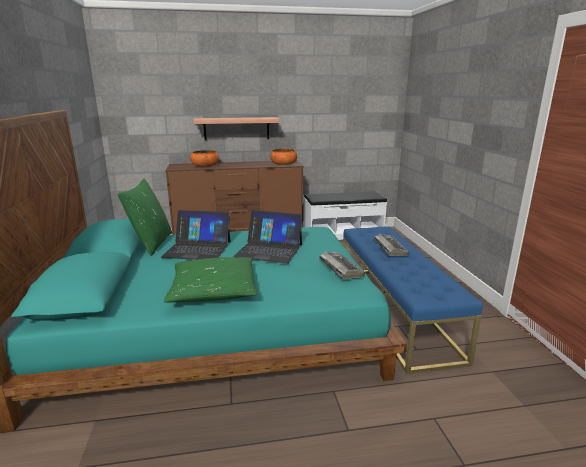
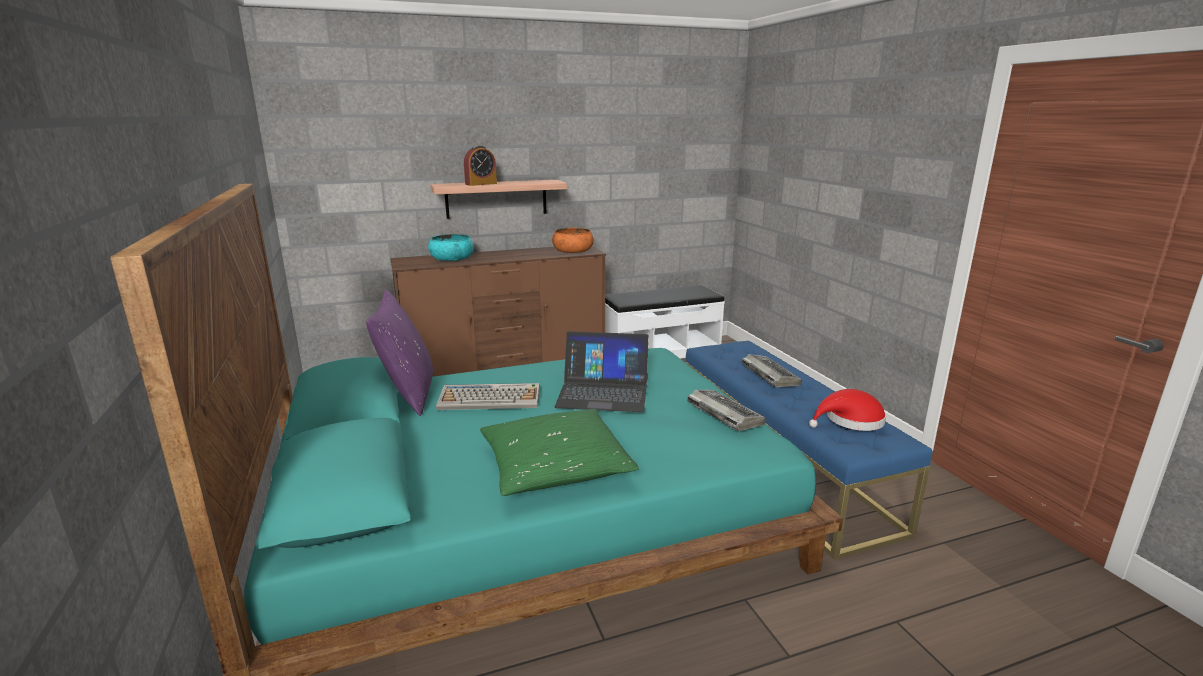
camera: 10 degrees left, 0 degrees up
green pillow [118,179,172,256] -> purple pillow [366,290,433,416]
laptop [161,210,231,260] -> keyboard [436,383,540,410]
orange bowl [190,150,219,167] -> turquoise bowl [428,234,474,261]
none -> alarm clock [464,146,497,186]
none -> red hat [809,389,886,431]

